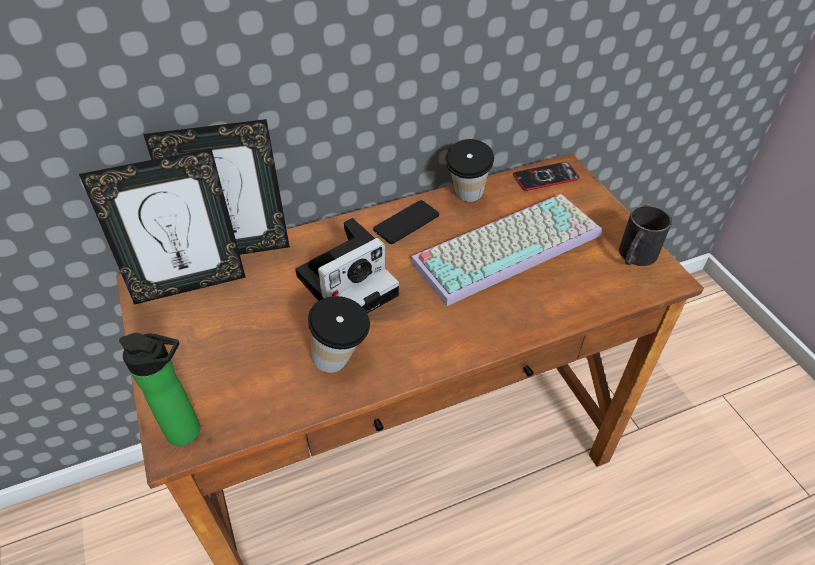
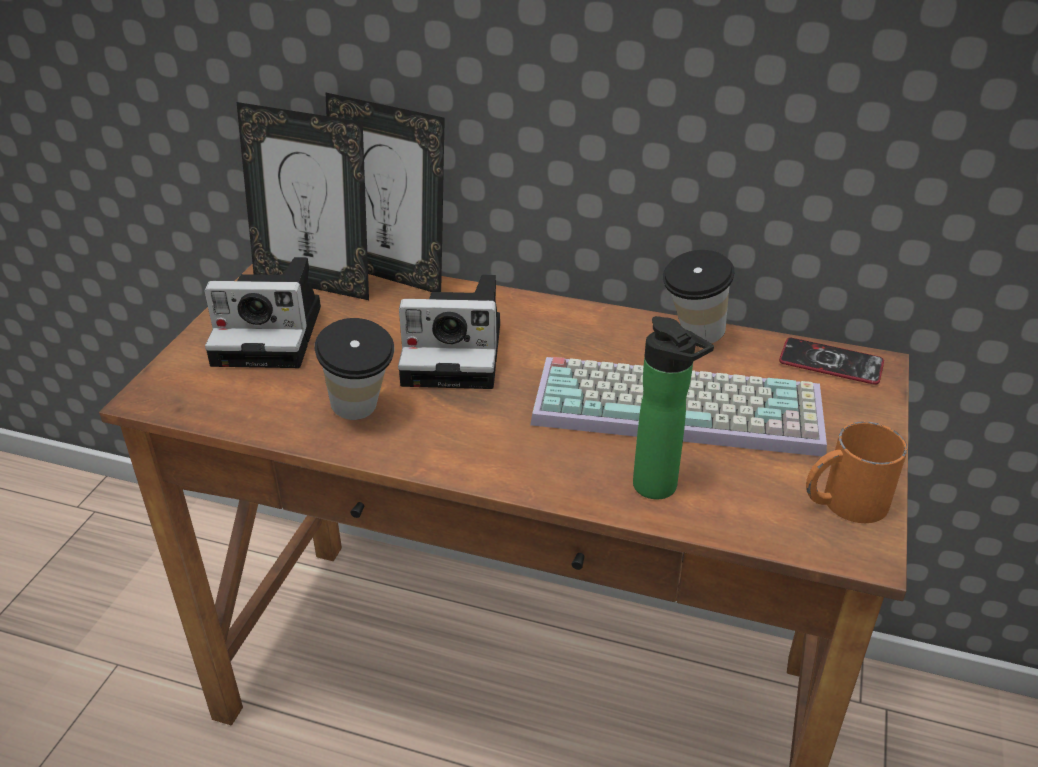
camera: 40 degrees right, 10 degrees down
bottle [119,333,200,446] -> bottle moved to [633,316,714,499]
phone [373,200,439,244] -> none
black mug [619,205,672,266] -> orange mug [806,421,907,523]
none -> camera [204,257,321,368]

